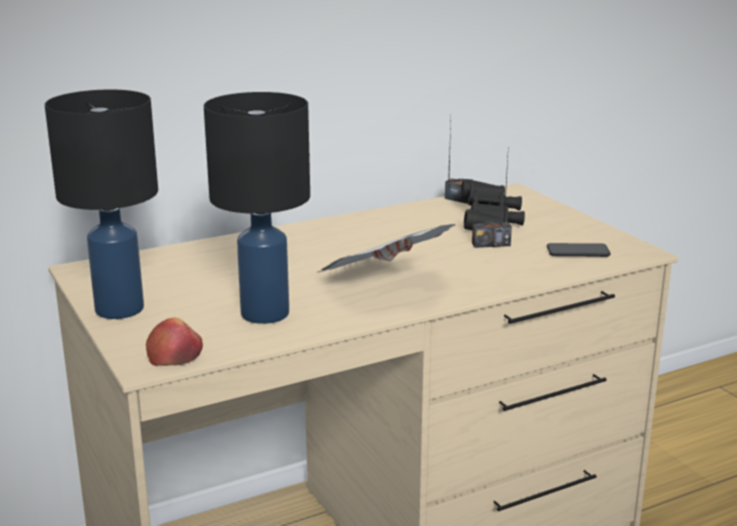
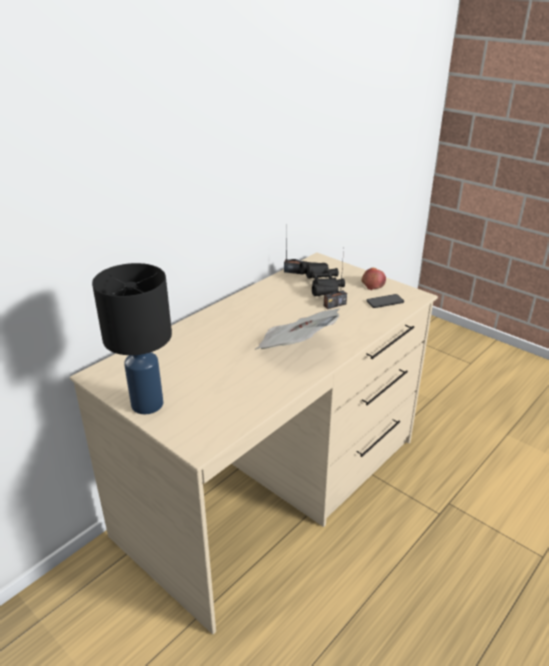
camera: 20 degrees left, 10 degrees up
apple [146,317,203,366] -> apple moved to [361,268,386,290]
black table lamp [204,92,310,324] -> none

